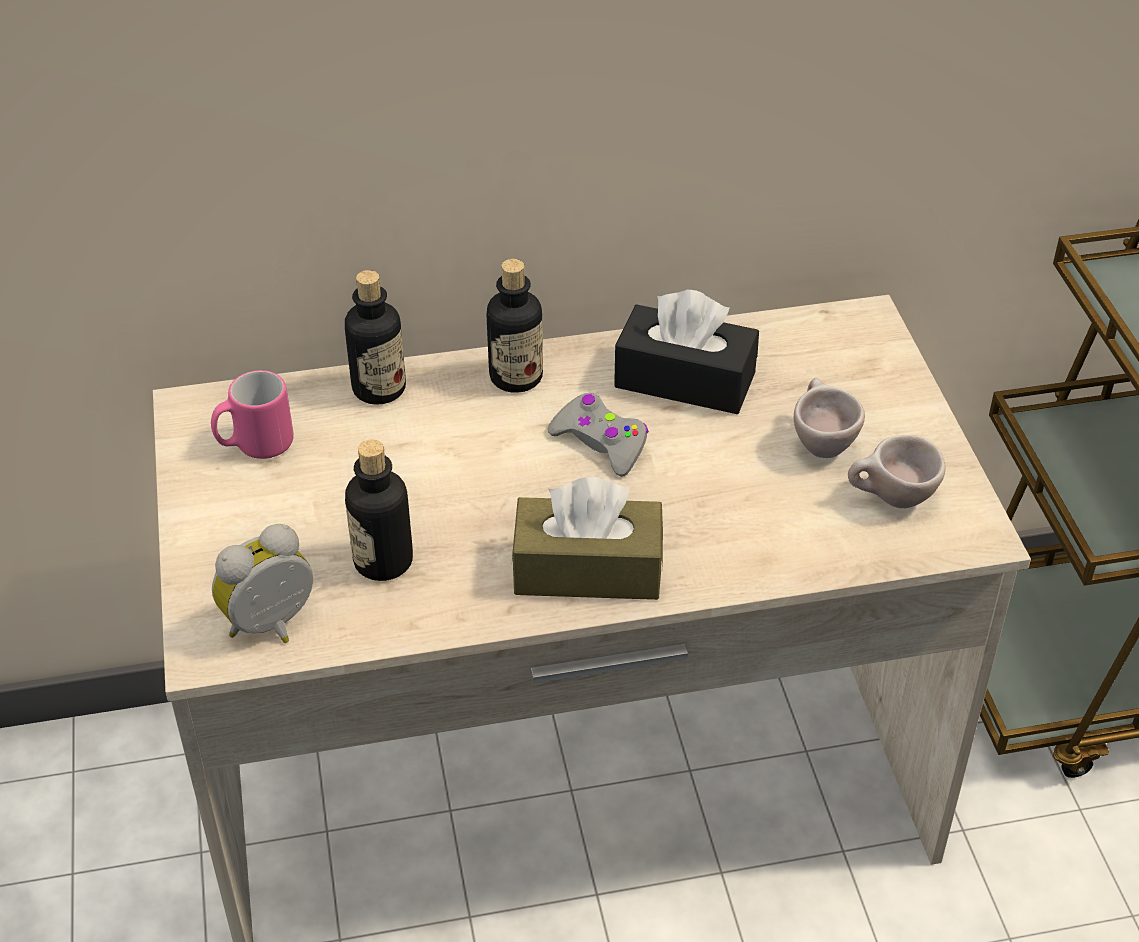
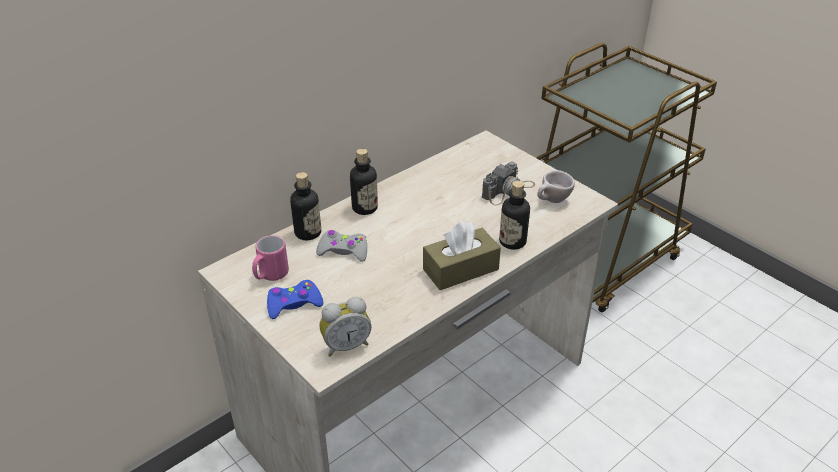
camera: 30 degrees left, 5 degrees down
alarm clock [212,524,313,643] -> alarm clock turned 135 degrees counterclockwise [320,297,371,357]
bottle [345,439,413,581] -> bottle moved to [499,181,530,250]
grey game controller [548,393,649,477] -> grey game controller moved to [316,230,367,262]
black tissue box [614,290,759,414] -> none
beige cup [794,378,865,458] -> camera [482,162,535,206]
none -> blue game controller [267,280,323,319]

